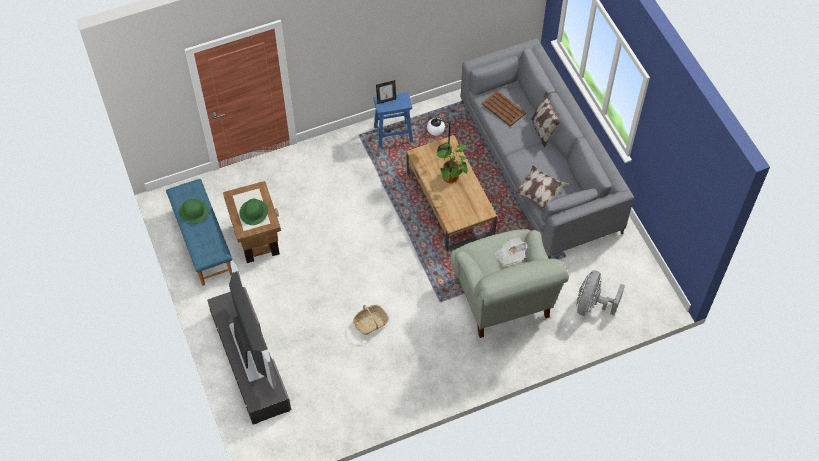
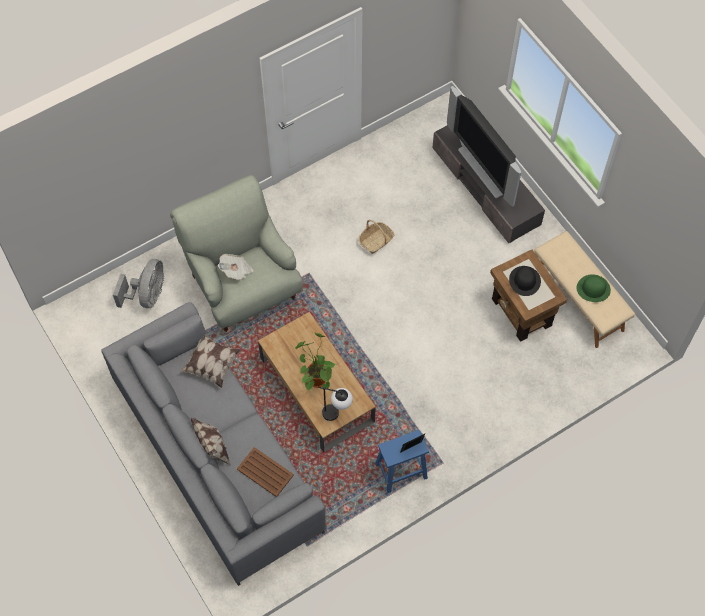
camera: 170 degrees right, 5 degrees up
blue bench [166,179,232,286] -> beige bench [534,231,635,348]
green hat [239,199,268,225] -> black hat [509,266,541,296]

